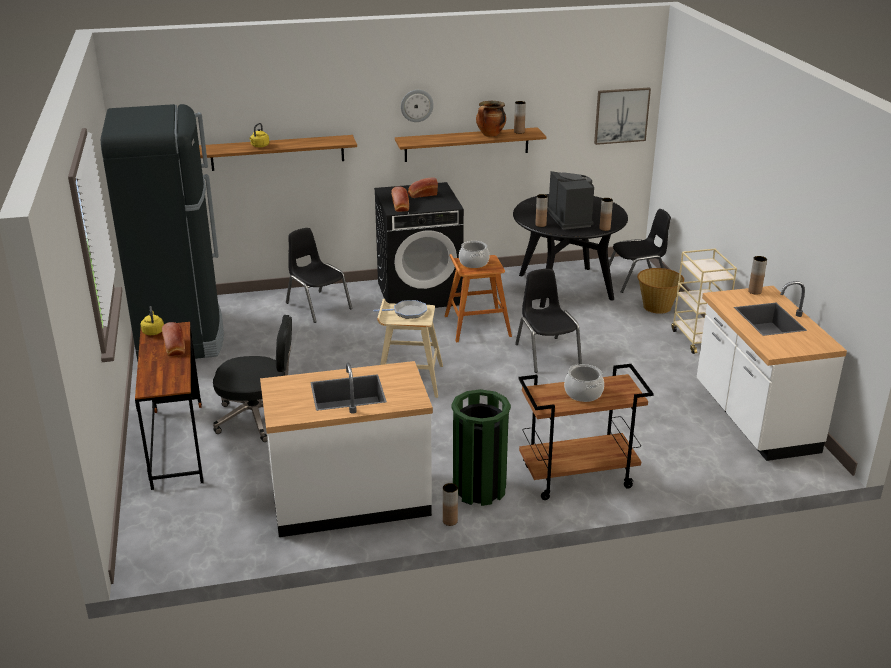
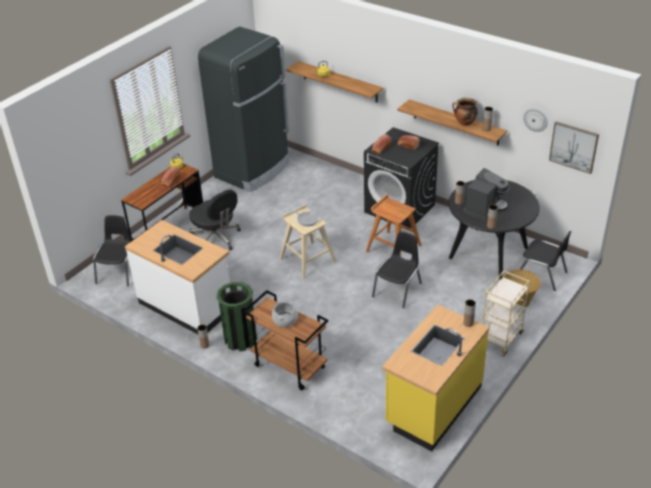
camera: 50 degrees right, 10 degrees up
black chair [286,228,352,323] -> black chair moved to [93,215,131,286]
wall clock [401,90,434,122] -> wall clock moved to [523,108,548,132]
cooking pot [459,241,489,268] -> none
white counter [697,281,847,461] -> yellow counter [382,305,489,451]

